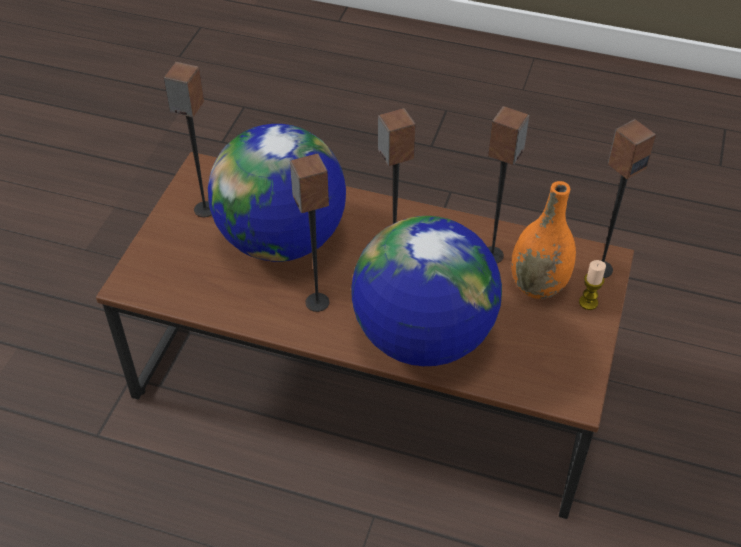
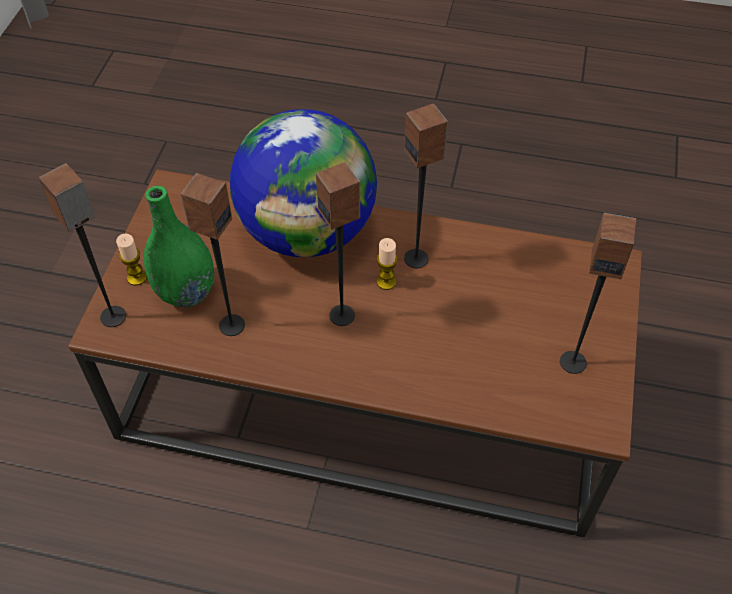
camera: 175 degrees right, 5 degrees up
globe [208,124,346,262] -> none
orange vase [511,181,576,299] -> green vase [144,186,214,307]
none -> candle [376,238,398,290]

